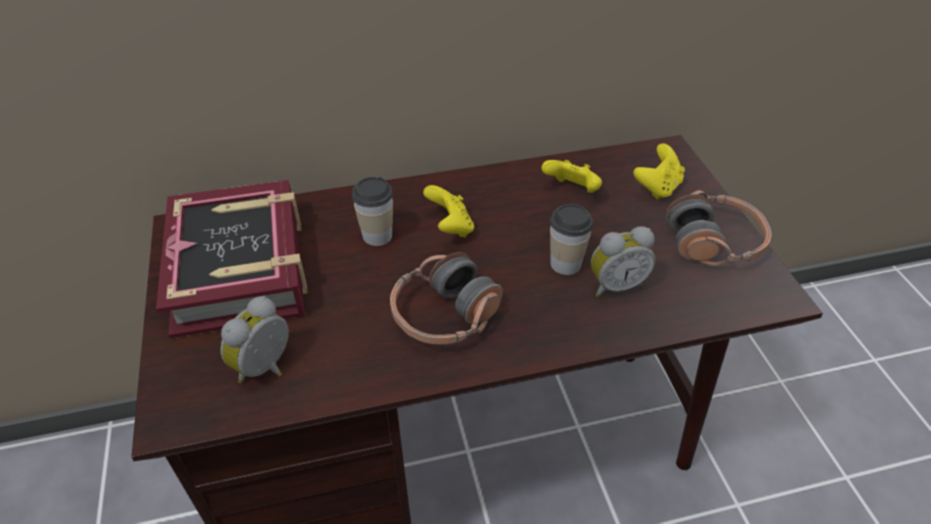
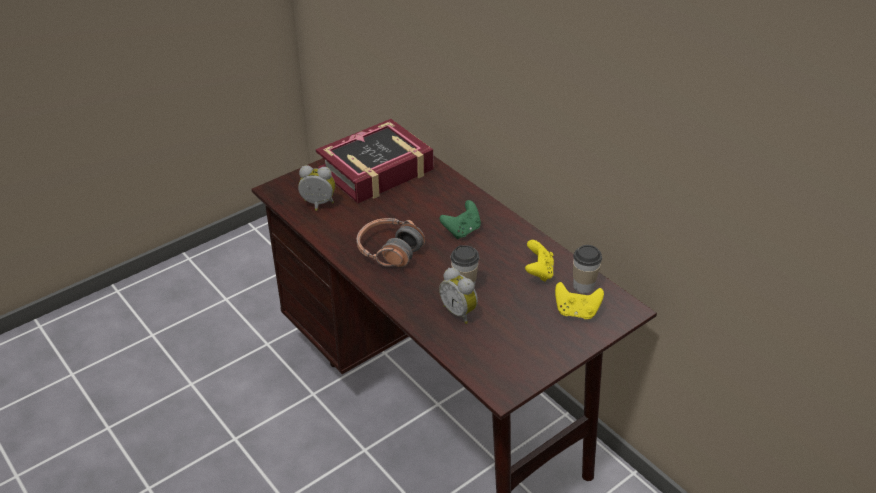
camera: 65 degrees right, 5 degrees down
cup [352,177,393,246] -> cup moved to [573,245,602,293]
yellow game controller [423,185,474,238] -> green game controller [440,200,481,239]
headphones [666,190,772,266] -> none

